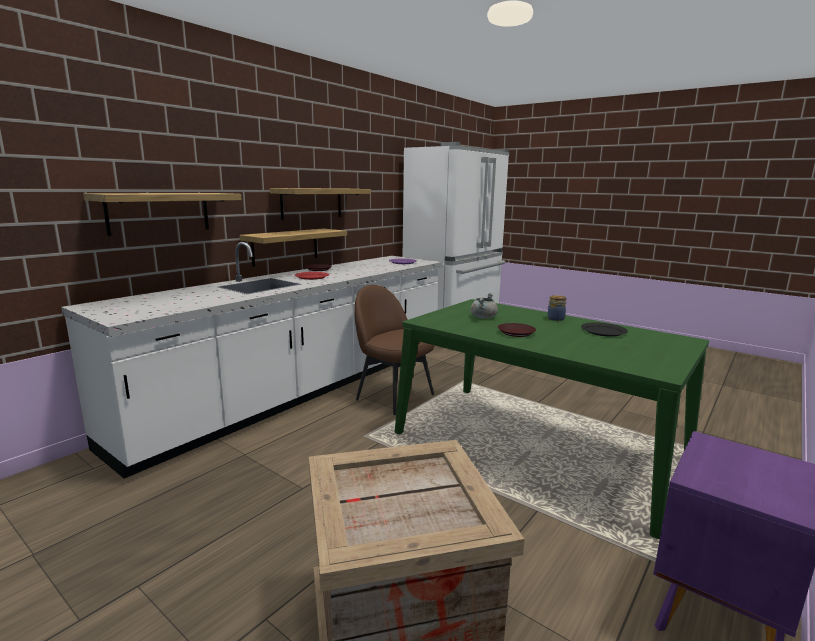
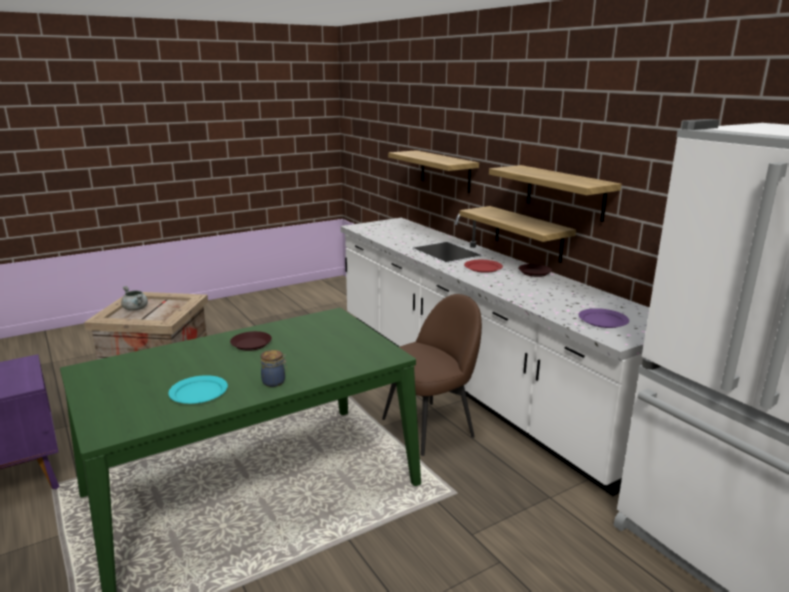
camera: 110 degrees right, 5 degrees up
grey cooking pot [471,293,498,318] -> grey cooking pot moved to [121,286,148,311]
black plate [581,322,628,337] -> turquoise plate [168,375,228,404]

